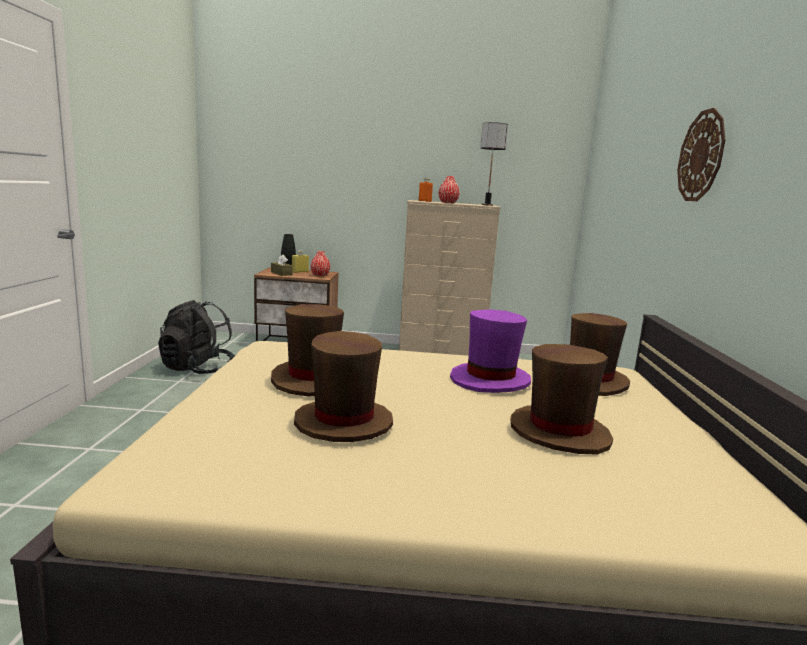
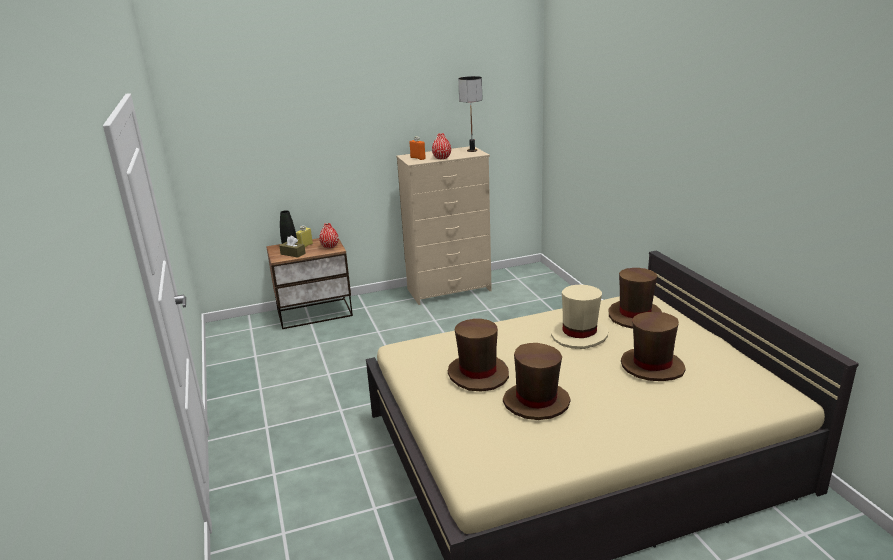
camera: 20 degrees left, 10 degrees up
black backpack [158,300,236,374] -> none
purple hat [450,309,531,393] -> beige hat [551,284,608,349]
wall clock [677,108,725,201] -> none

